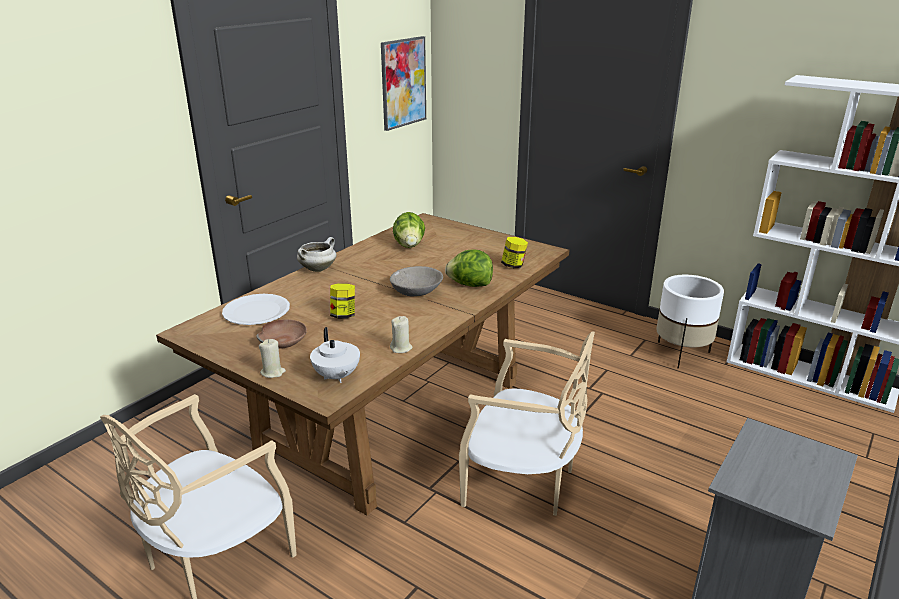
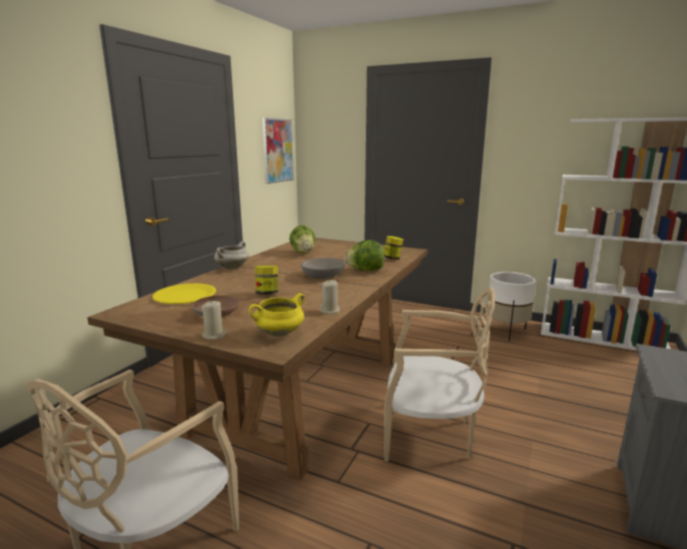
camera: 10 degrees left, 10 degrees down
white plate [222,294,290,325] -> yellow plate [153,283,216,304]
white teapot [310,327,360,383] -> yellow cooking pot [249,293,305,337]

